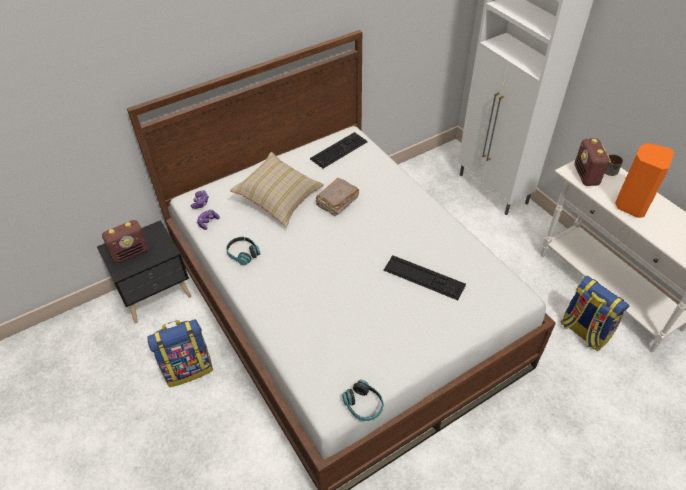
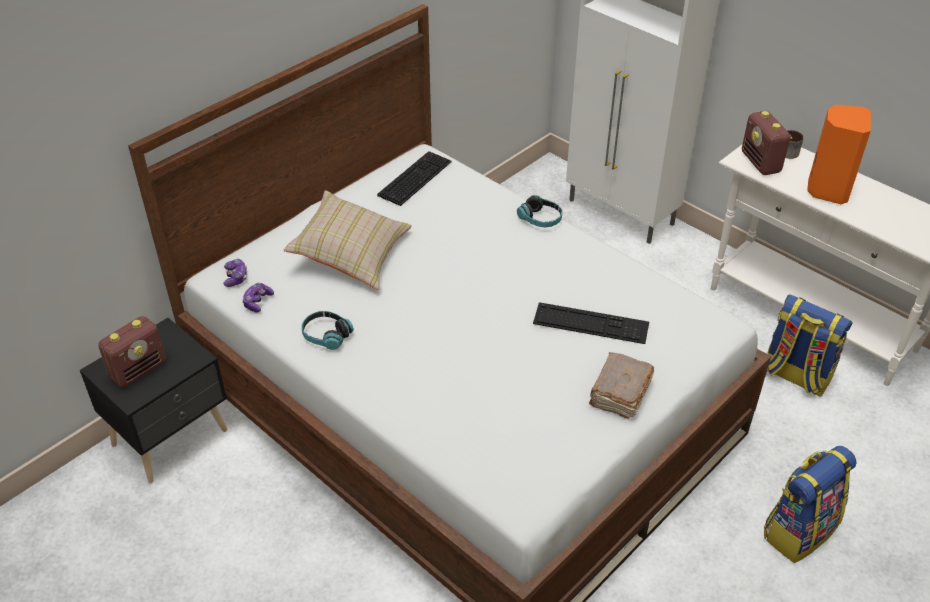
camera: 15 degrees left, 5 degrees down
backpack [148,319,213,387] -> backpack moved to [764,446,857,563]
brown book [316,178,359,216] -> brown book moved to [589,352,654,419]
headphones [342,380,384,421] -> headphones moved to [517,195,562,227]

